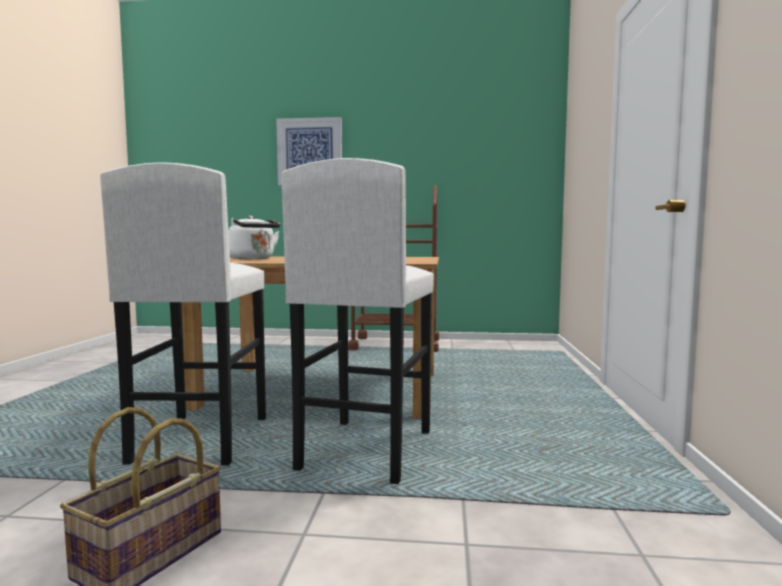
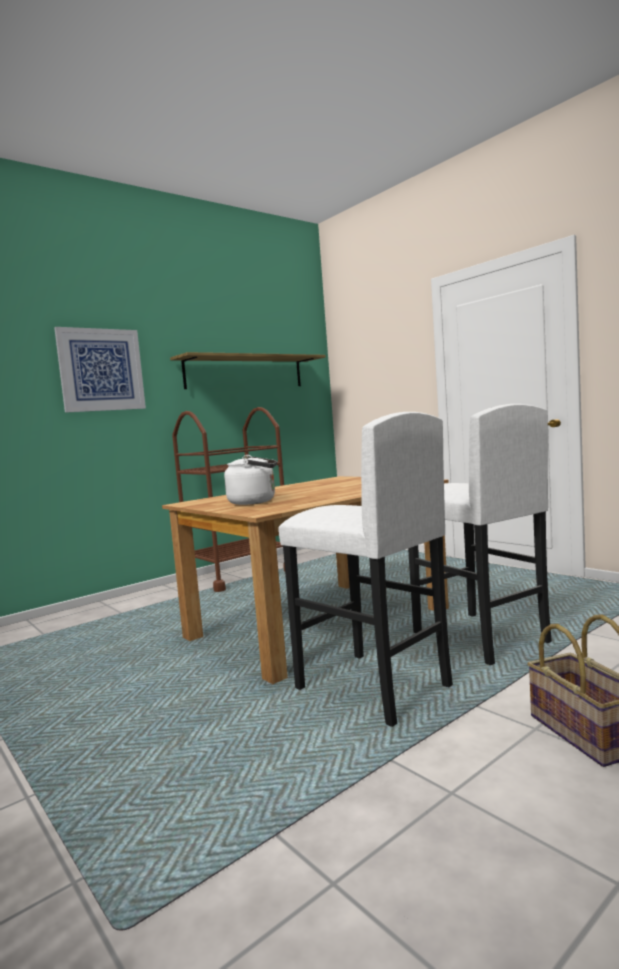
camera: 45 degrees left, 0 degrees up
none -> shelf [170,352,326,389]

